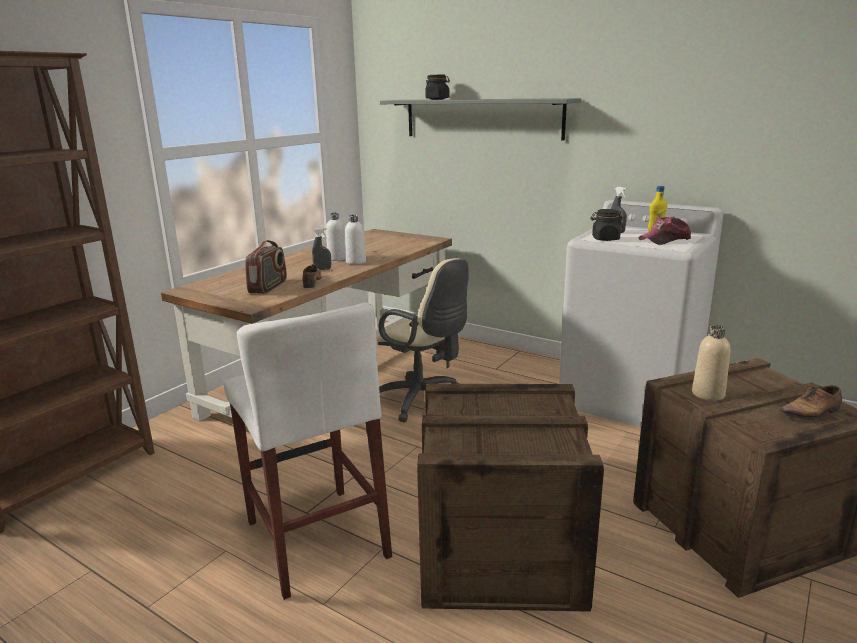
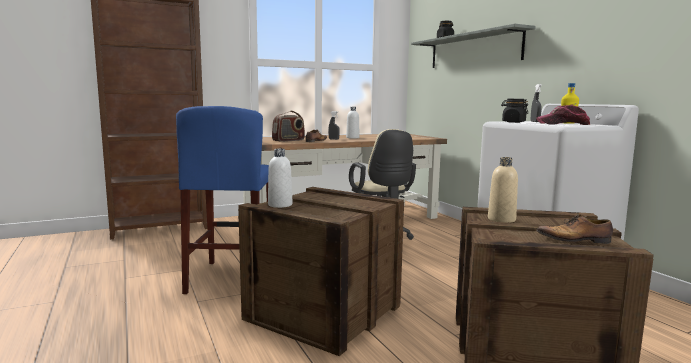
camera: 30 degrees right, 10 degrees down
white stool [224,302,392,600] -> blue stool [176,106,269,294]
white bottle [345,215,366,264] -> white bottle moved to [268,148,292,208]

